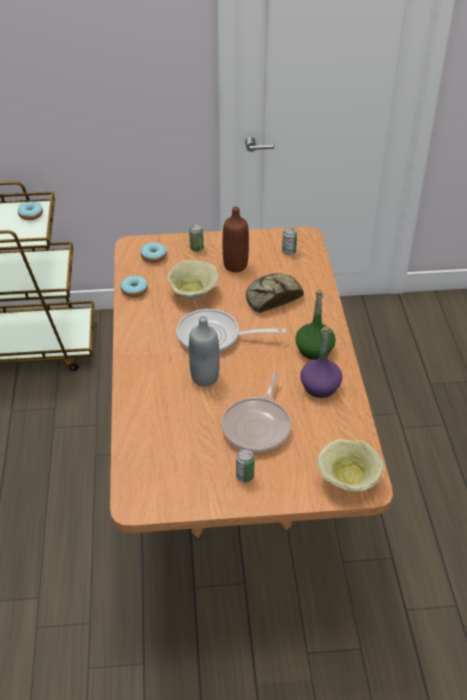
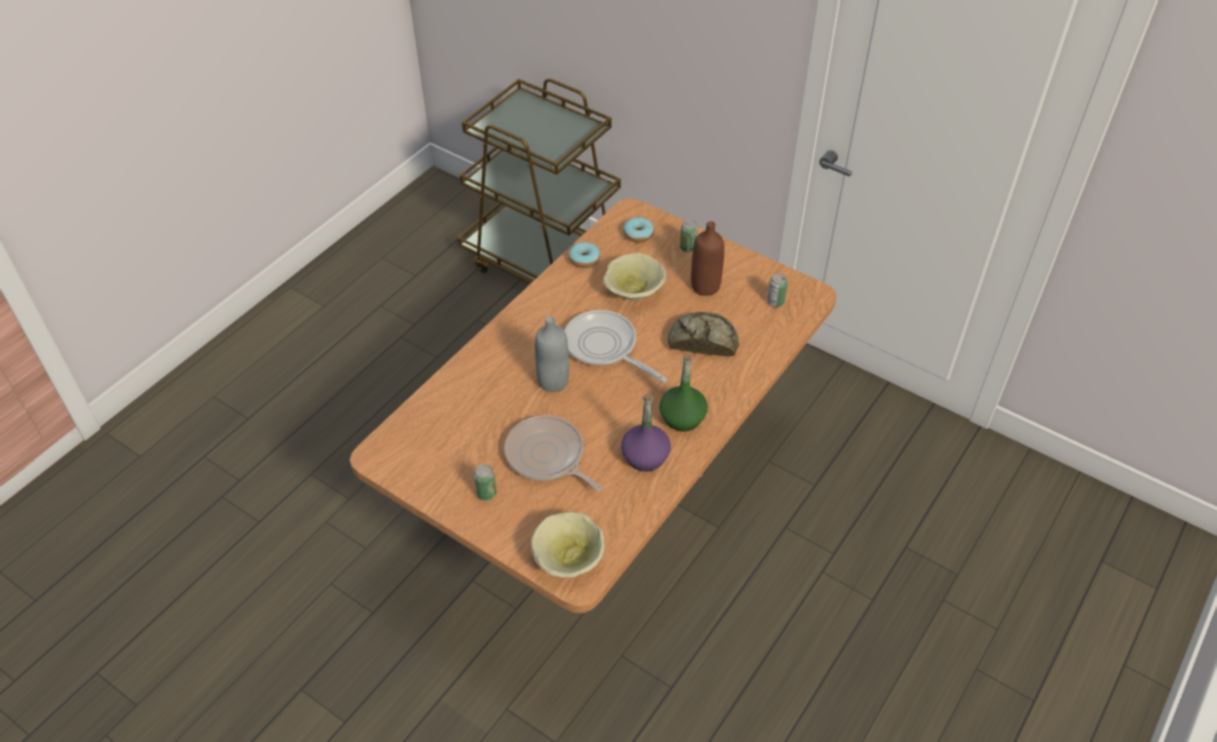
camera: 40 degrees right, 5 degrees up
donut [18,201,43,220] -> none
frying pan [221,373,291,452] -> frying pan turned 75 degrees clockwise [504,415,603,491]

